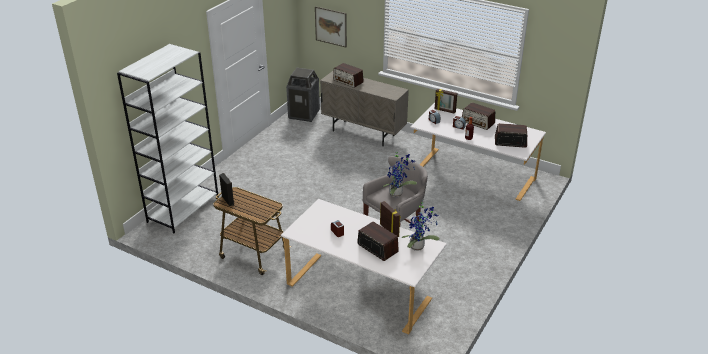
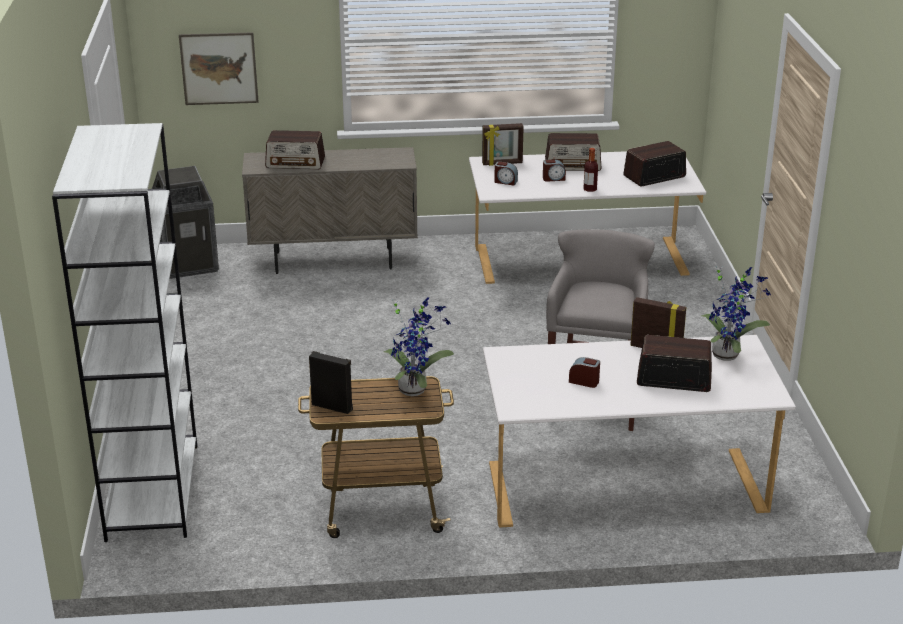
camera: 35 degrees left, 5 degrees down
potted plant [383,152,417,197] -> potted plant moved to [383,298,454,396]

